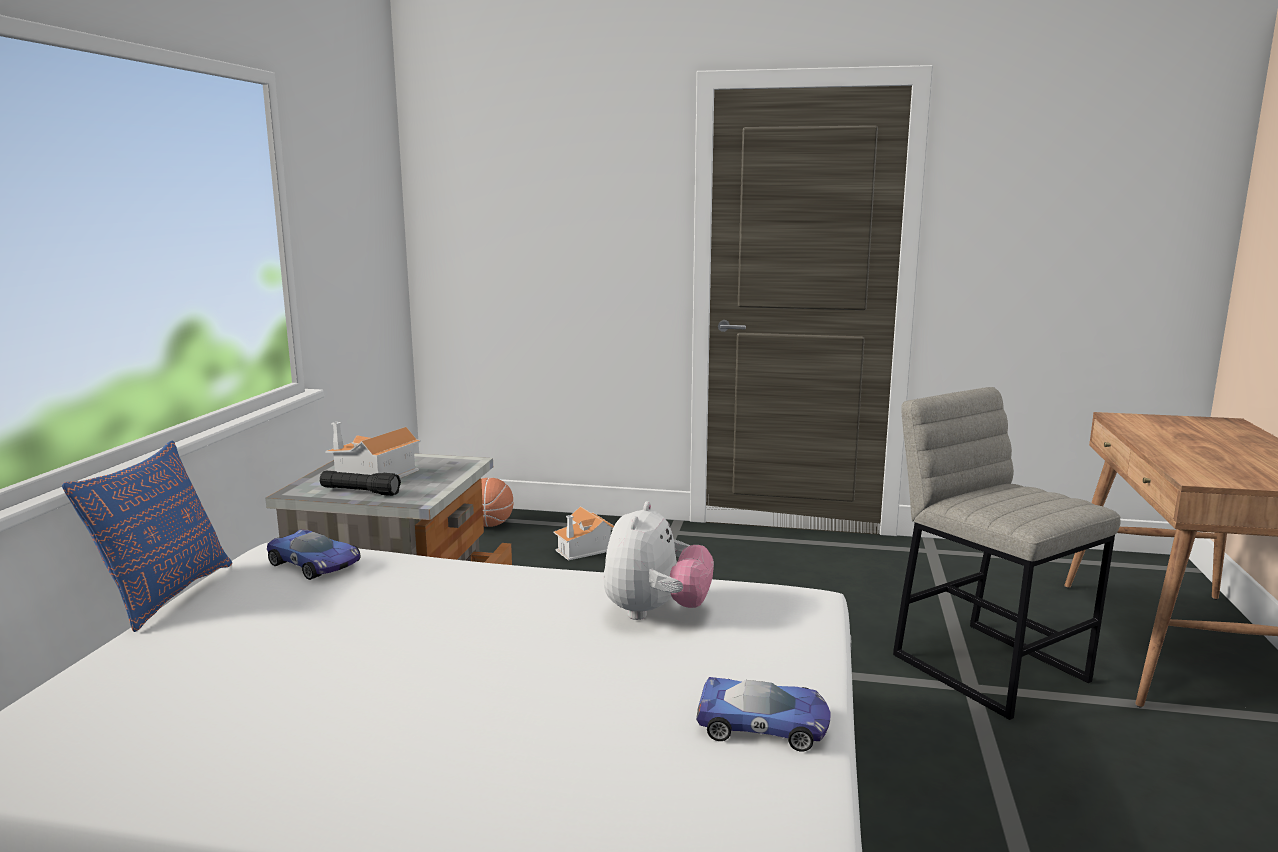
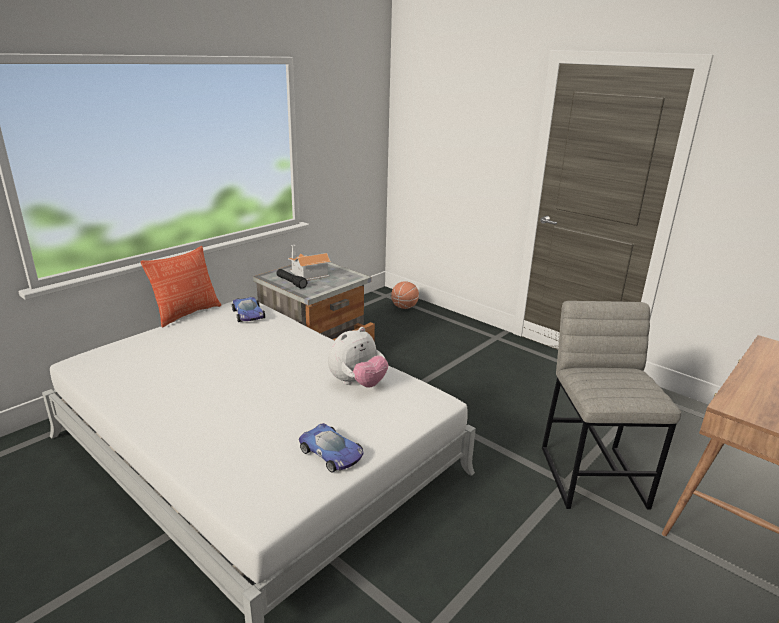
camera: 30 degrees right, 10 degrees up
blue pillow [62,441,232,632] -> orange pillow [141,246,221,327]
toy house [553,506,614,560] -> none

